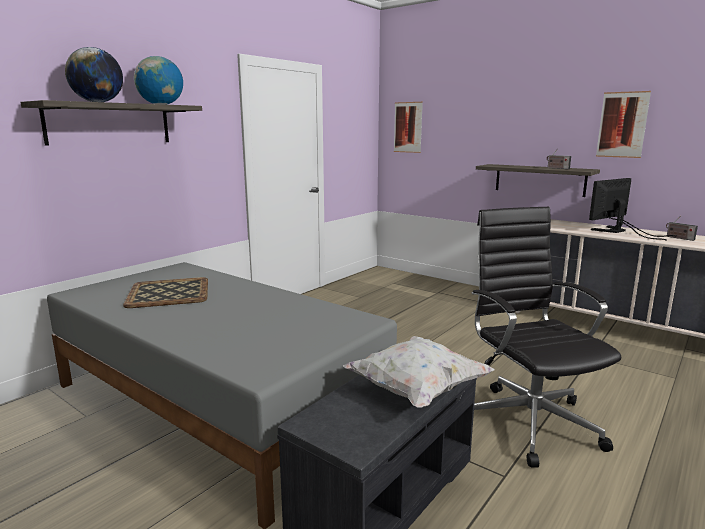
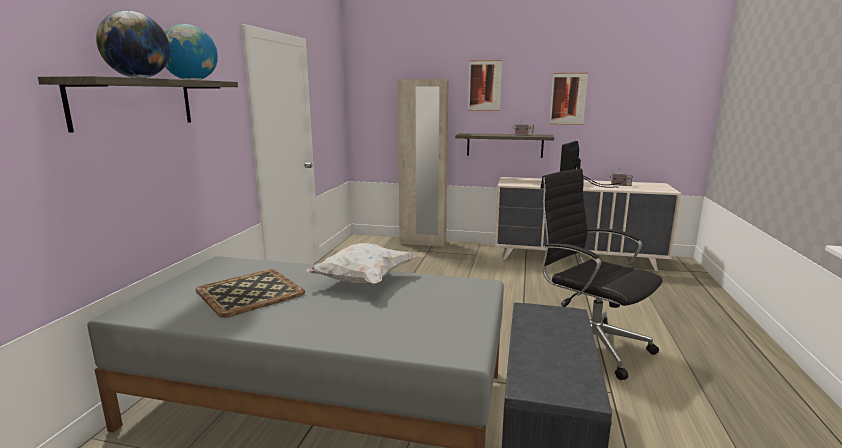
camera: 25 degrees left, 0 degrees up
white pillow [343,336,495,408] -> white pillow moved to [306,243,415,285]
picture [394,102,423,153] -> picture moved to [468,60,502,111]
none -> beige wardrobe [398,79,449,247]

